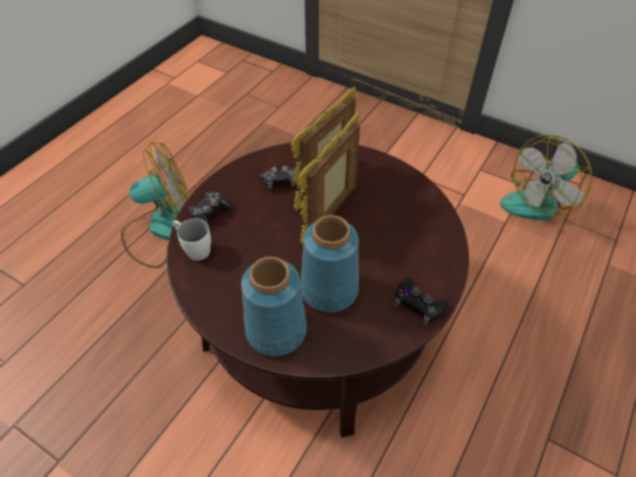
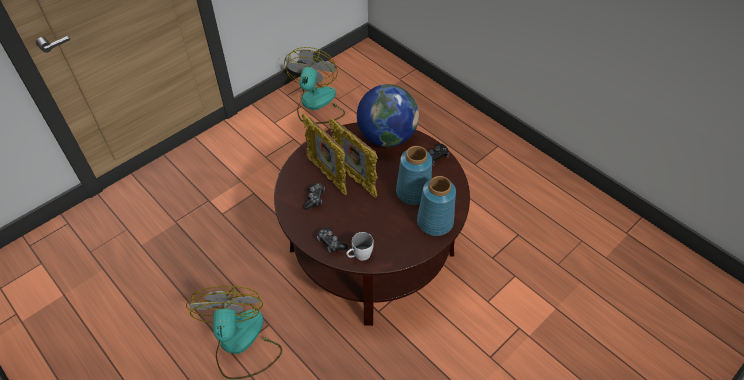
camera: 75 degrees left, 0 degrees up
fan [500,134,592,220] -> fan turned 150 degrees counterclockwise [284,47,345,124]
none -> globe [357,84,419,147]

